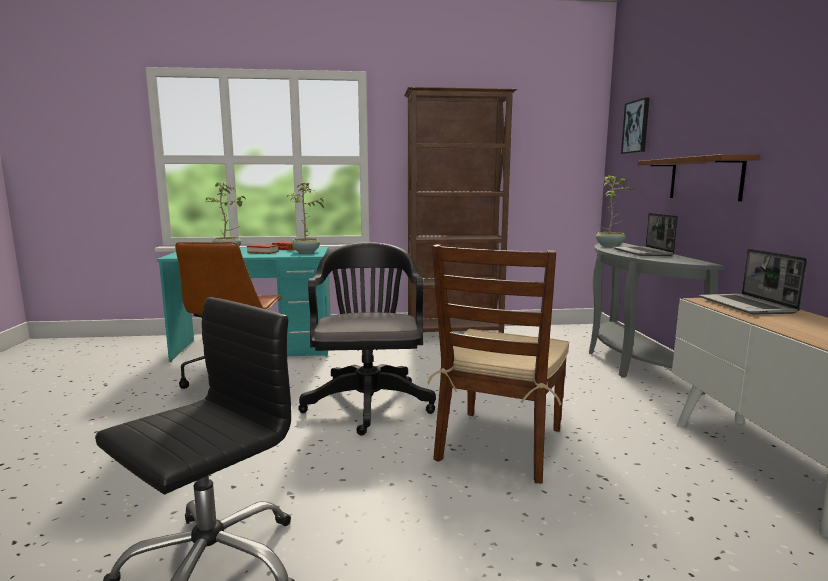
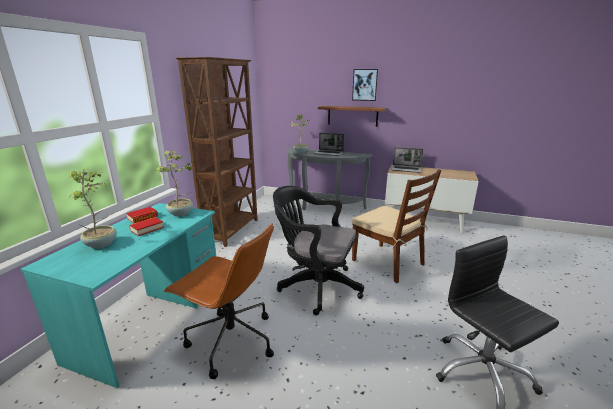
camera: 65 degrees left, 10 degrees up
picture [621,97,649,154] -> picture moved to [352,69,378,101]

